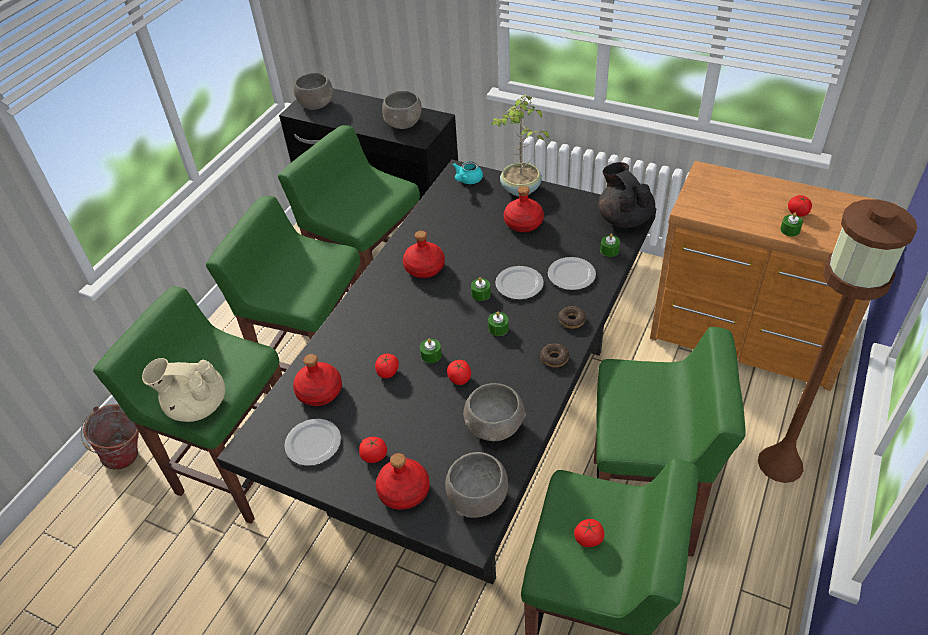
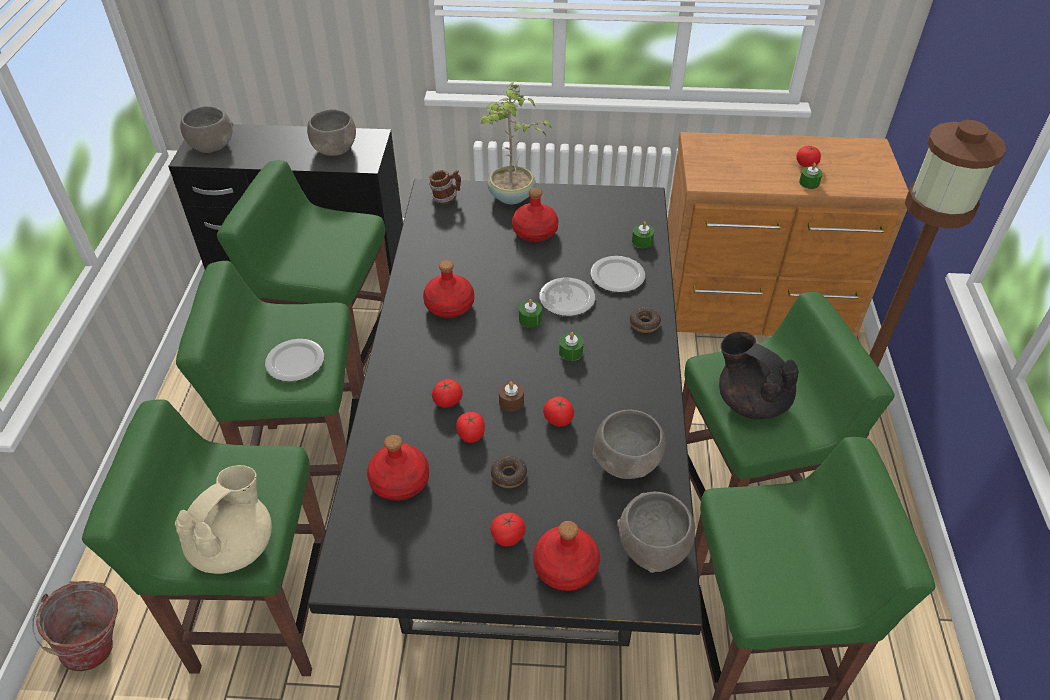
camera: 25 degrees left, 0 degrees up
beige teapot [142,358,225,422] -> beige teapot turned 135 degrees clockwise [175,465,272,574]
plate [285,419,341,466] -> plate moved to [265,339,324,382]
green candle [420,339,442,363] -> brown candle [499,382,524,412]
turquoise teapot [452,161,483,184] -> mug [429,170,461,204]
donut [541,343,569,367] -> donut moved to [491,456,527,488]
tomato [574,519,604,547] -> tomato moved to [432,379,462,408]
black teapot [598,162,655,228] -> black teapot moved to [719,331,799,420]

